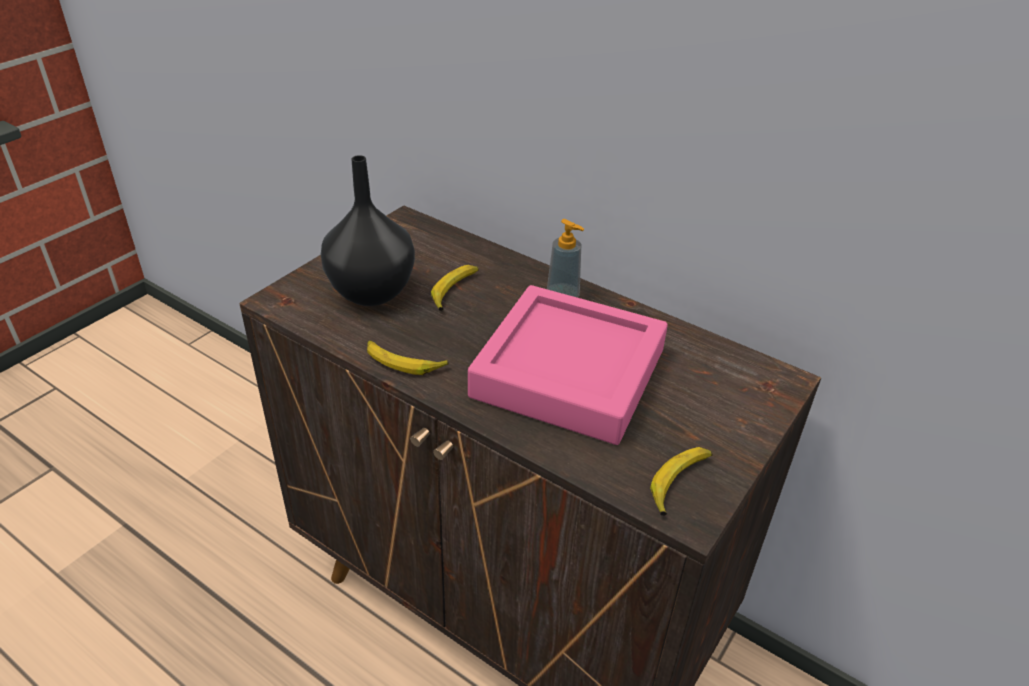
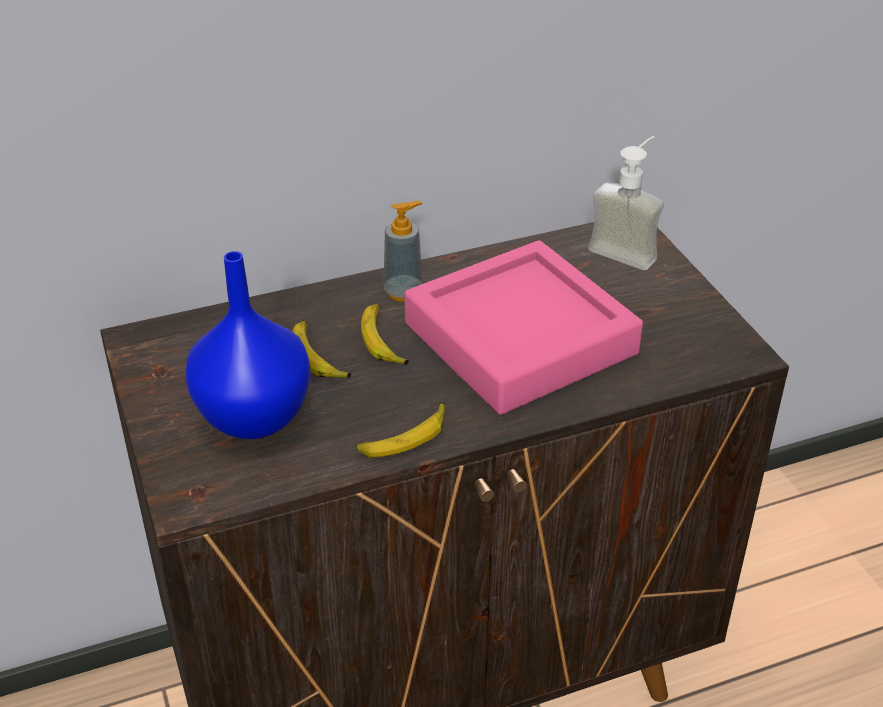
camera: 55 degrees left, 0 degrees up
black vase [321,155,415,306] -> blue vase [186,251,311,439]
banana [650,447,713,516] -> banana moved to [361,304,409,365]
none -> soap dispenser [588,136,664,270]

